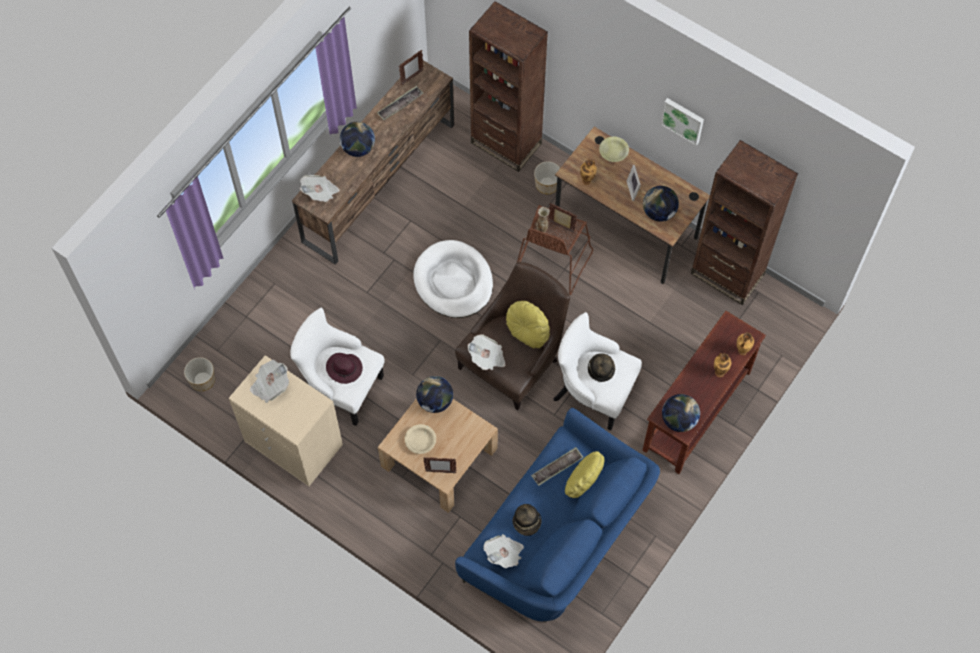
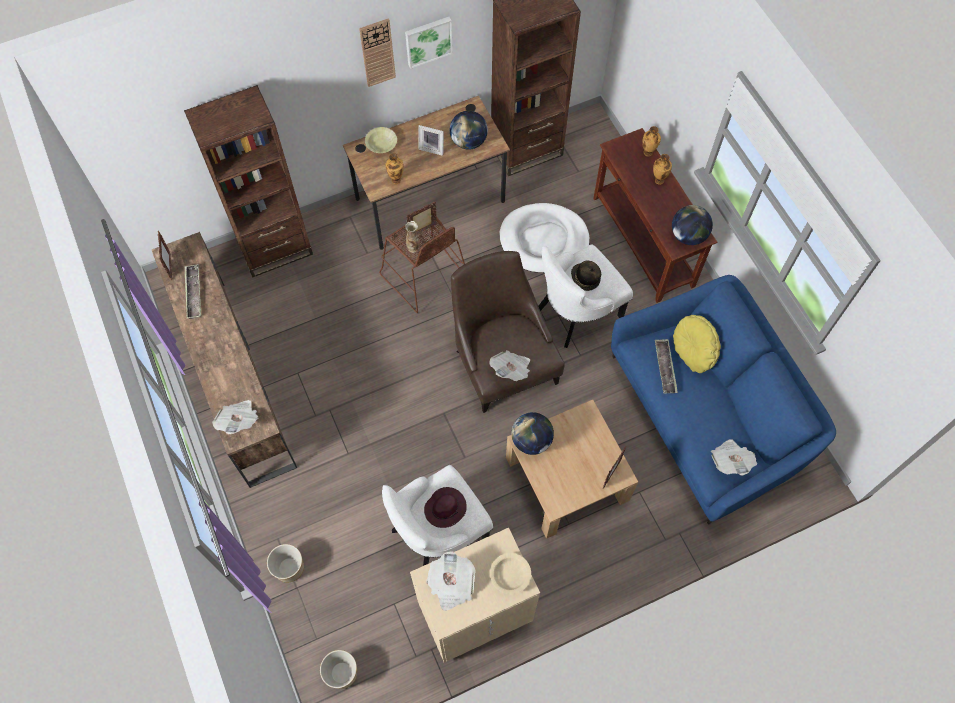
camera: 60 degrees left, 0 degrees up
globe [340,122,375,157] -> none
beige bowl [405,424,436,454] -> beige bowl moved to [490,553,531,594]
white dog bed [414,240,493,318] -> white dog bed moved to [500,203,590,273]
yellow pillow [506,301,550,349] -> none
hat [513,504,542,536] -> none
planter [534,161,560,194] -> planter moved to [267,544,304,583]
none -> wall clock [359,18,396,87]

